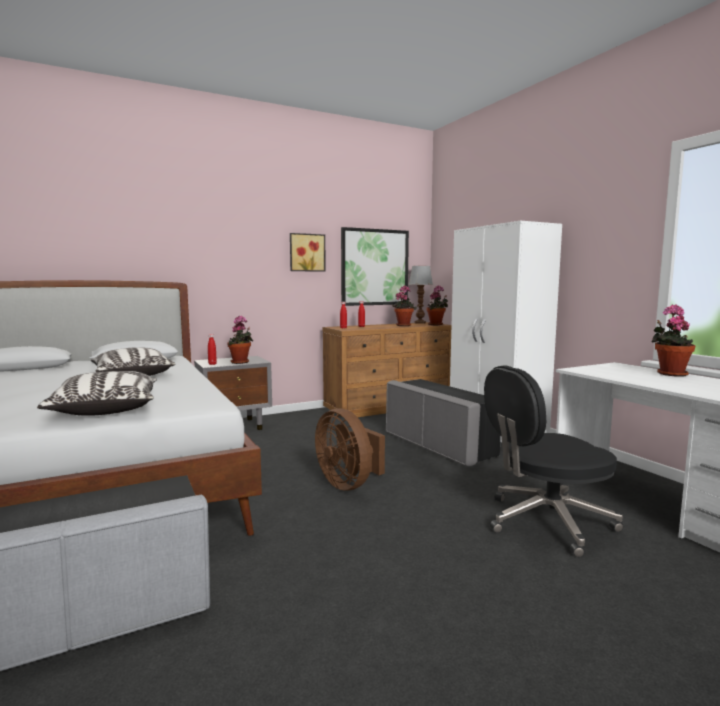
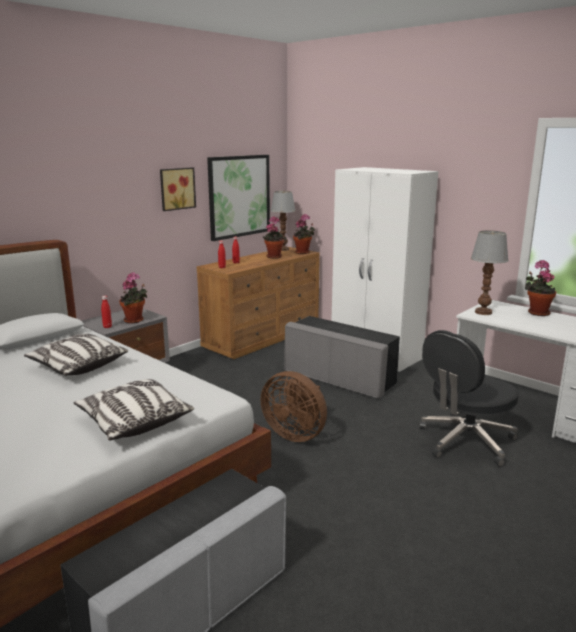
camera: 20 degrees left, 10 degrees up
none -> table lamp [471,230,509,315]

